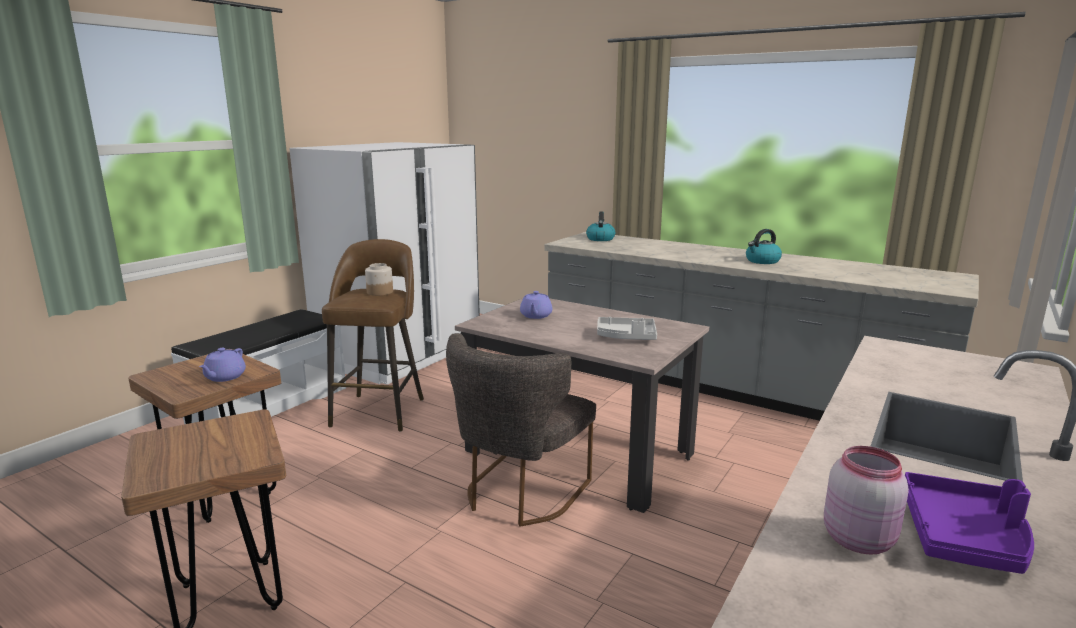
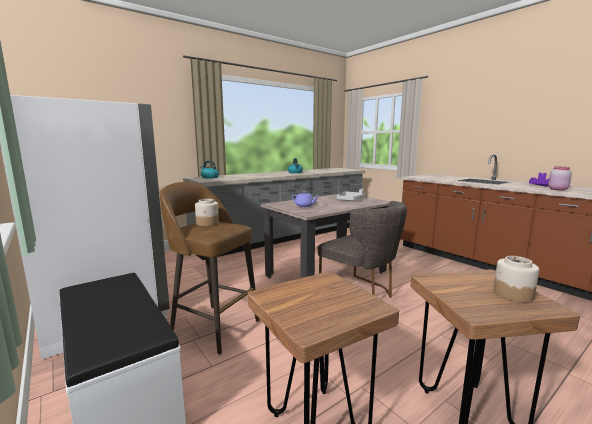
camera: 70 degrees left, 5 degrees down
purple teapot [199,348,246,382] -> none
none -> jar [493,256,539,303]

